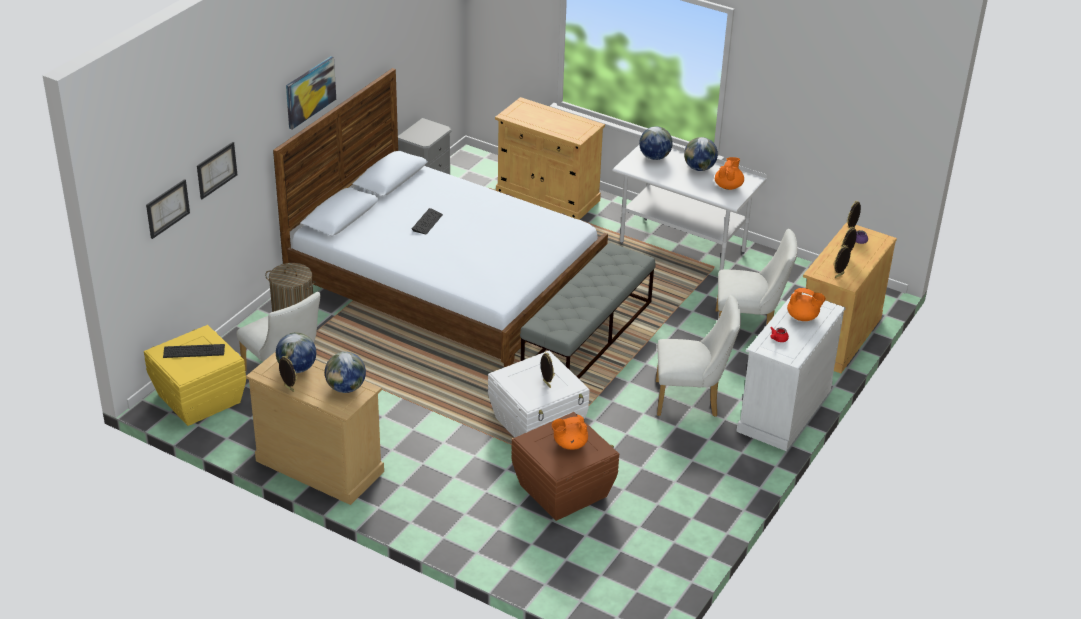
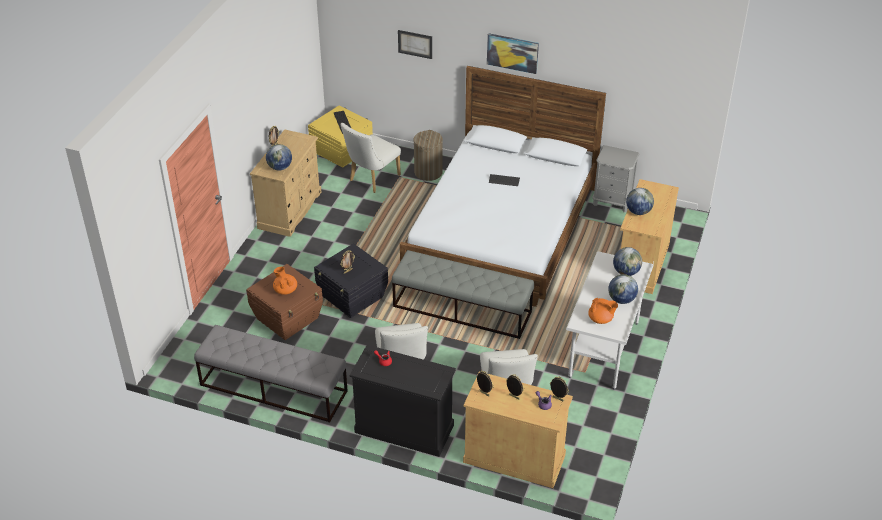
camera: 80 degrees right, 5 degrees up
picture [146,179,190,239] -> none
globe [276,332,316,373] -> globe moved to [626,188,654,215]
white storage box [488,351,590,438] -> black storage box [314,243,388,318]
white dresser [736,291,846,451] -> black dresser [350,345,456,457]
orange teapot [787,288,826,321] -> none
none -> grey bench [194,325,348,422]

